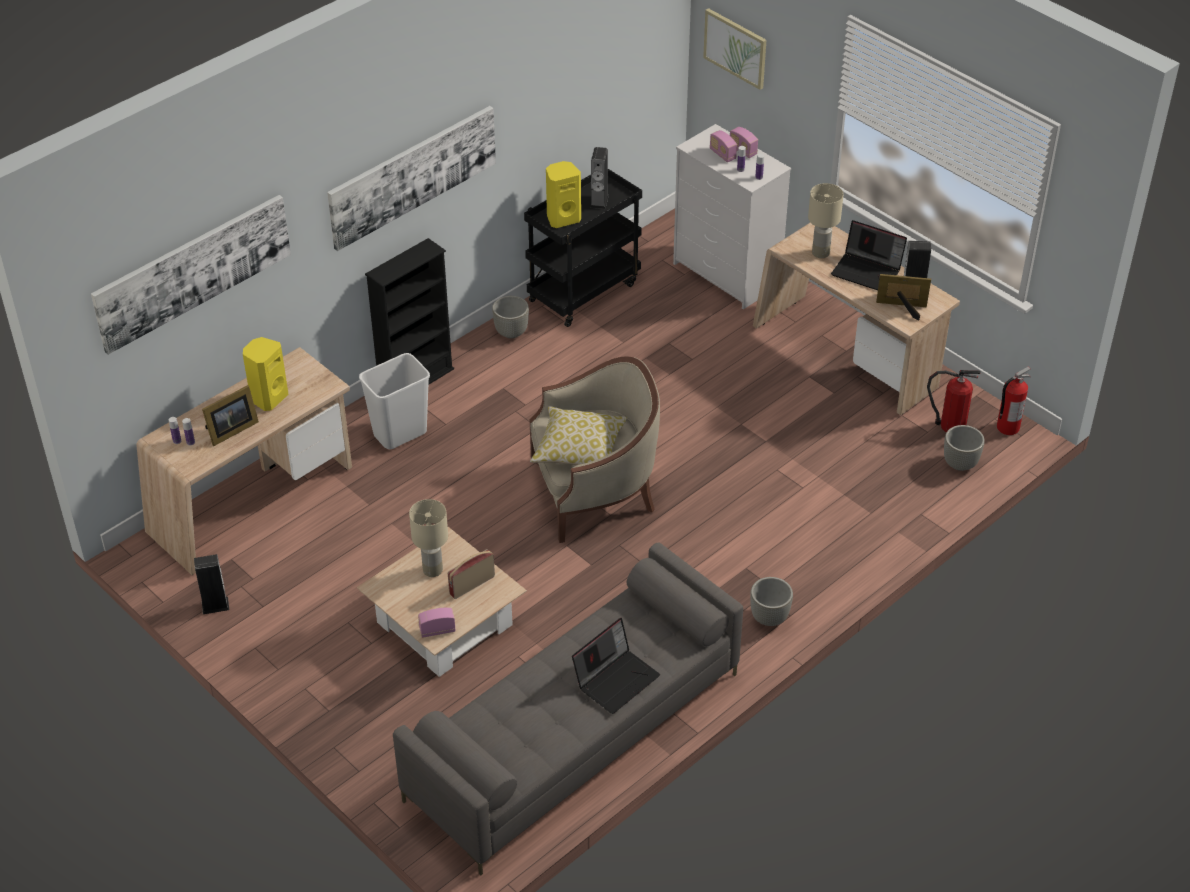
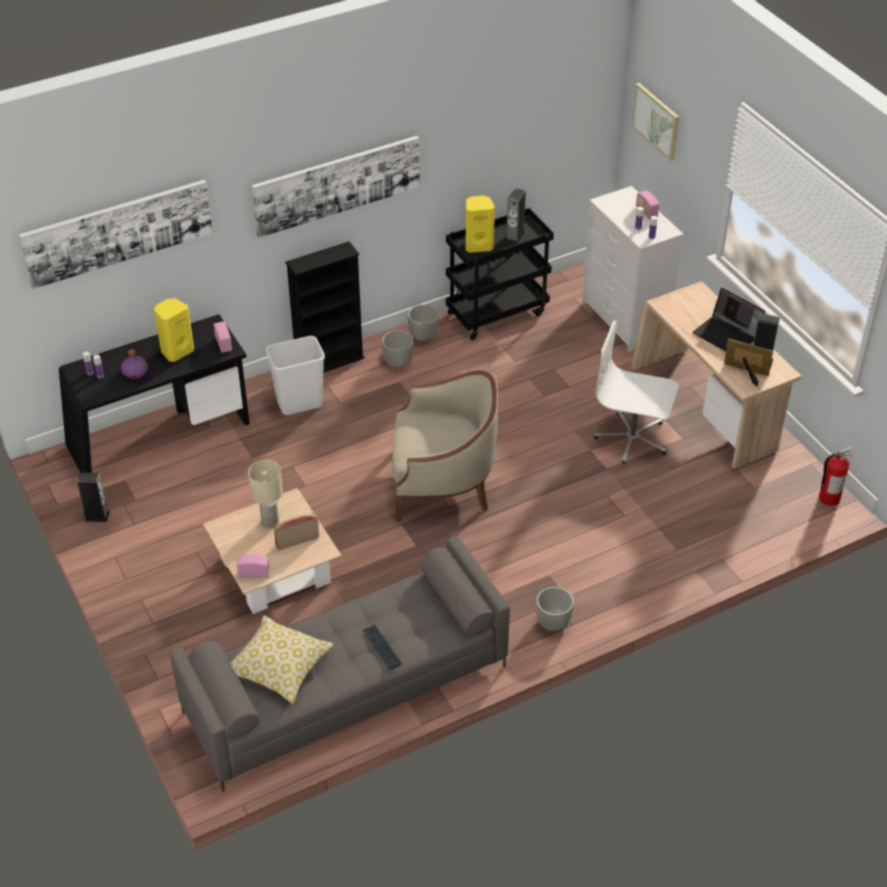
camera: 15 degrees right, 0 degrees up
beige desk [136,347,352,575] -> black desk [59,314,250,473]
picture frame [202,385,259,446] -> purple bottle [121,349,148,379]
pillow [530,406,627,465] -> pillow moved to [230,616,334,704]
laptop [572,618,660,714] -> keyboard [363,625,402,670]
radio [710,130,737,162] -> radio moved to [214,321,232,353]
beige table lamp [808,183,844,258] -> none
fire extinguisher [927,370,981,432] -> none
grey planter [944,425,985,471] -> grey planter moved to [381,330,414,368]
none -> white office chair [594,320,679,464]

